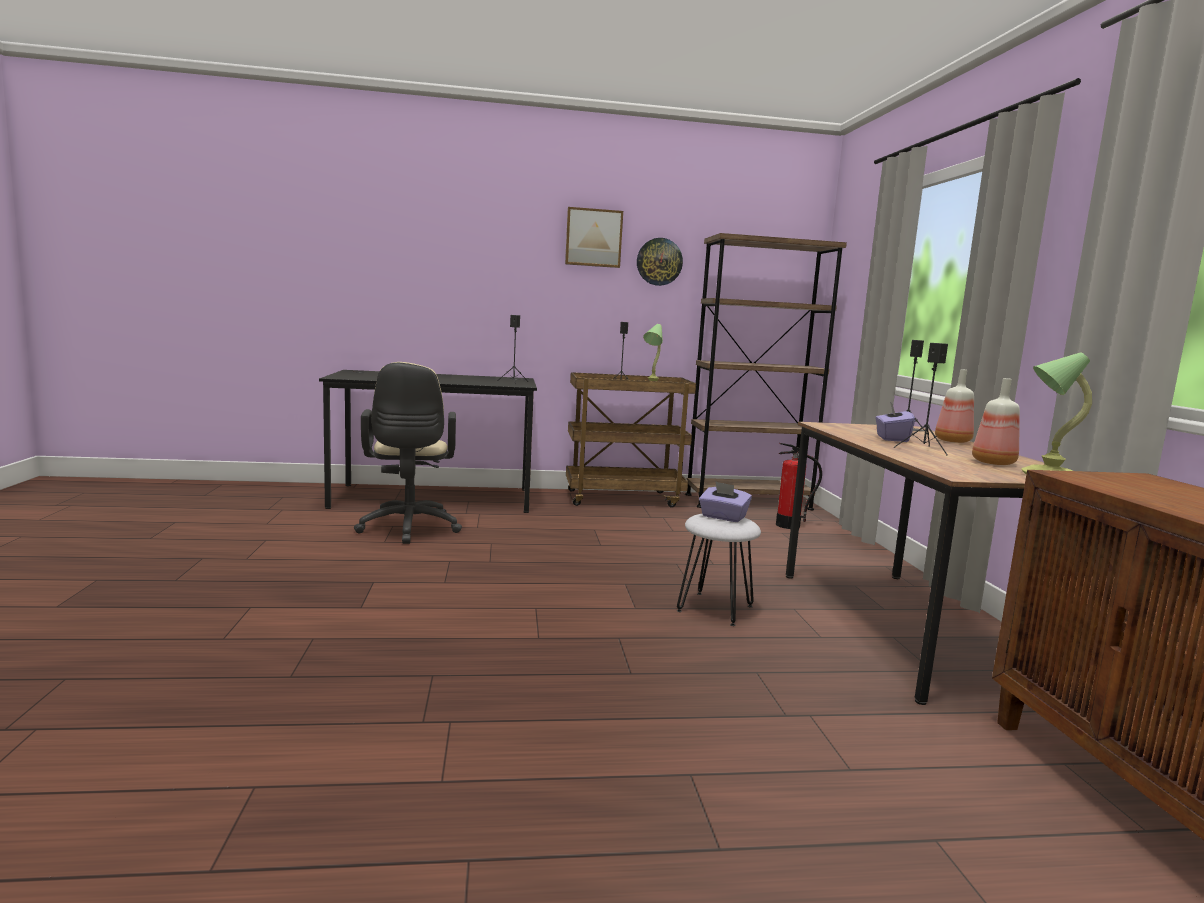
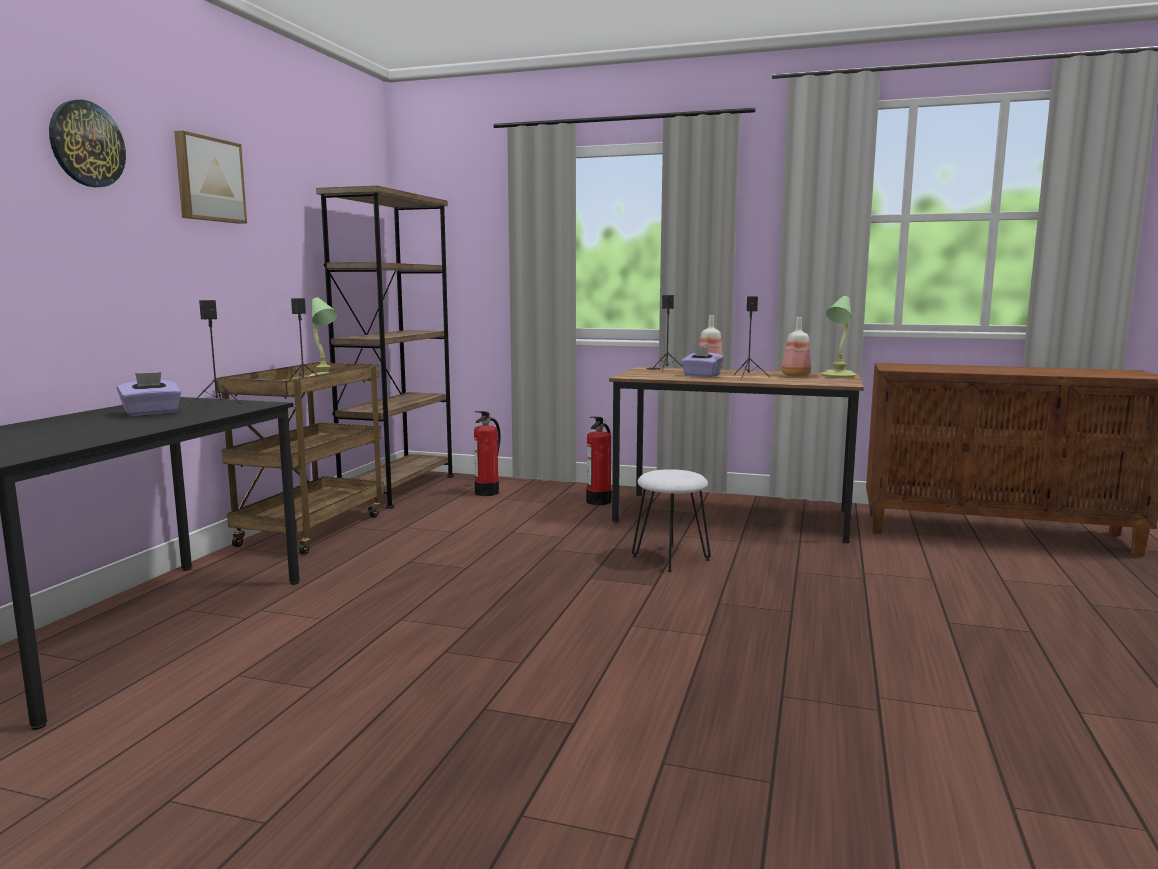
camera: 65 degrees left, 0 degrees up
beige office chair [354,362,462,544] -> none
wall clock [637,238,683,286] -> wall clock moved to [49,100,126,187]
purple tissue box [699,481,752,522] -> purple tissue box moved to [117,372,181,416]
none -> fire extinguisher [586,417,612,505]

